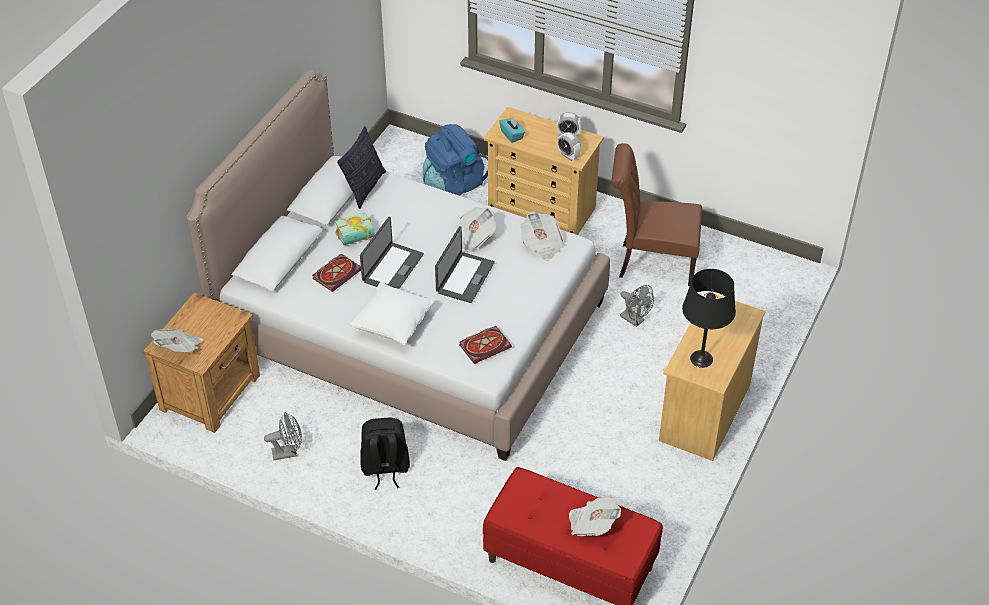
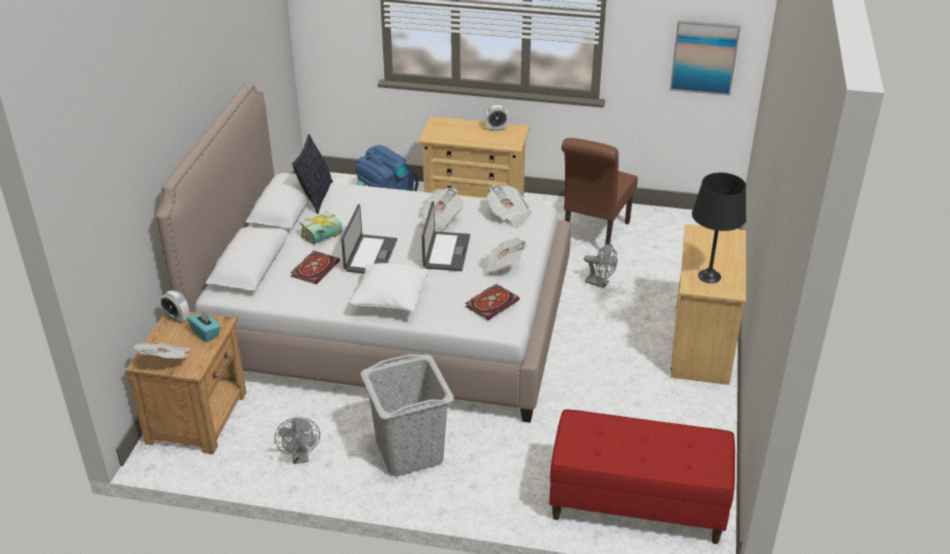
camera: 15 degrees left, 10 degrees down
grey fan [264,412,302,460] -> grey fan turned 105 degrees clockwise [275,417,320,464]
black backpack [360,417,410,490] -> grey laundry basket [361,354,454,476]
turquoise tissue box [499,116,525,143] -> turquoise tissue box moved to [187,310,221,342]
alarm clock [558,132,580,161] -> alarm clock moved to [161,290,190,323]
newspaper [569,497,621,536] -> newspaper moved to [477,238,527,275]
brown chair [611,143,702,286] -> brown chair turned 60 degrees counterclockwise [561,138,638,245]
none -> picture [670,20,740,96]

